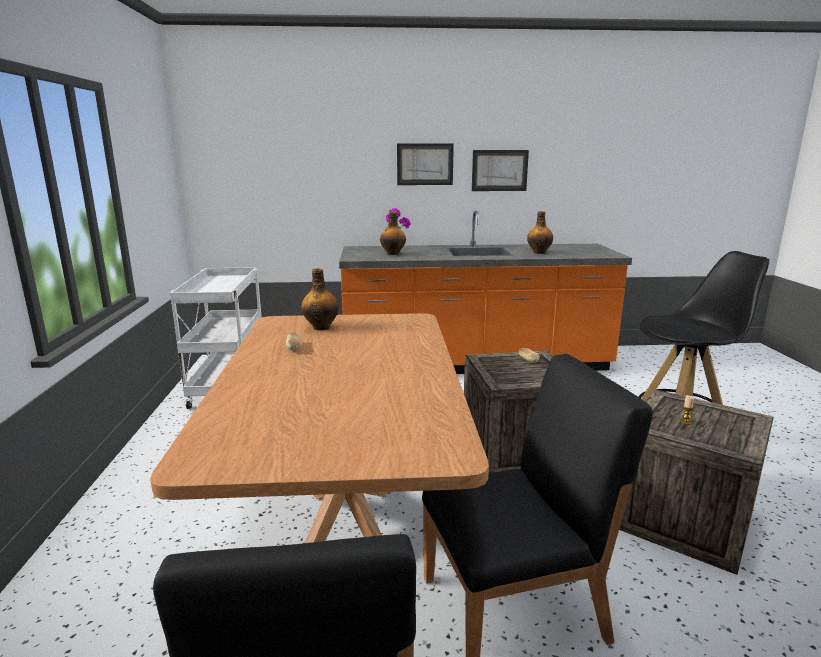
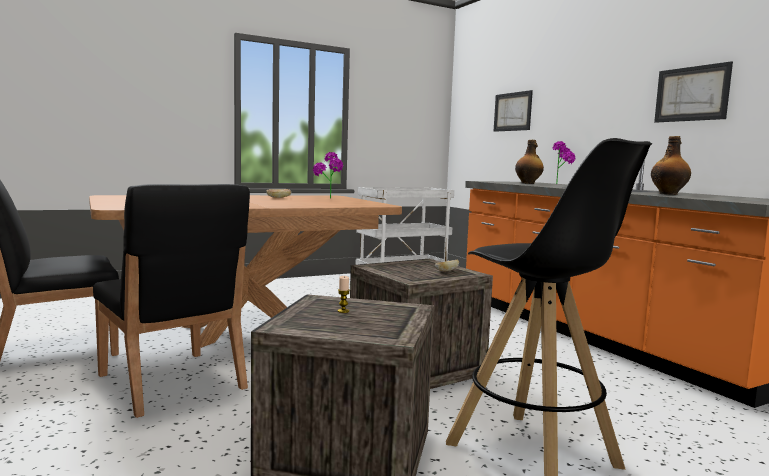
camera: 65 degrees right, 10 degrees down
bottle [301,268,339,330] -> potted plant [313,152,343,199]
picture [397,143,454,185] -> picture moved to [494,90,533,132]

